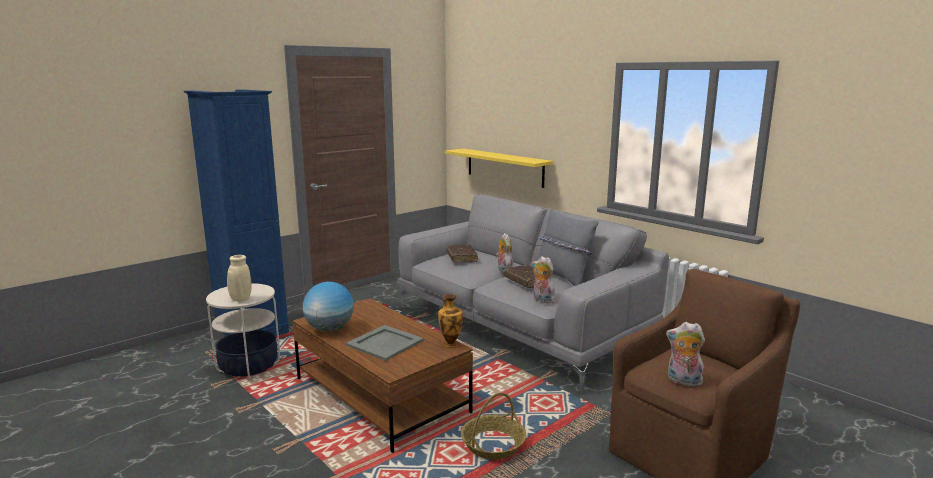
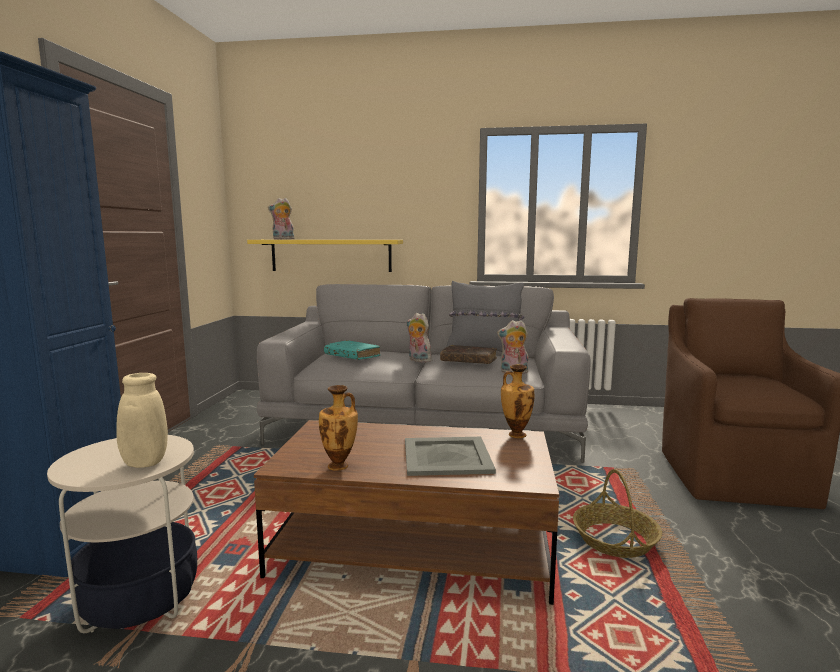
camera: 40 degrees left, 5 degrees down
globe [303,282,354,332] -> vase [319,385,358,471]
brown book [446,244,478,262] -> turquoise book [324,340,380,360]
plush toy [666,322,705,387] -> plush toy moved to [268,198,295,239]

